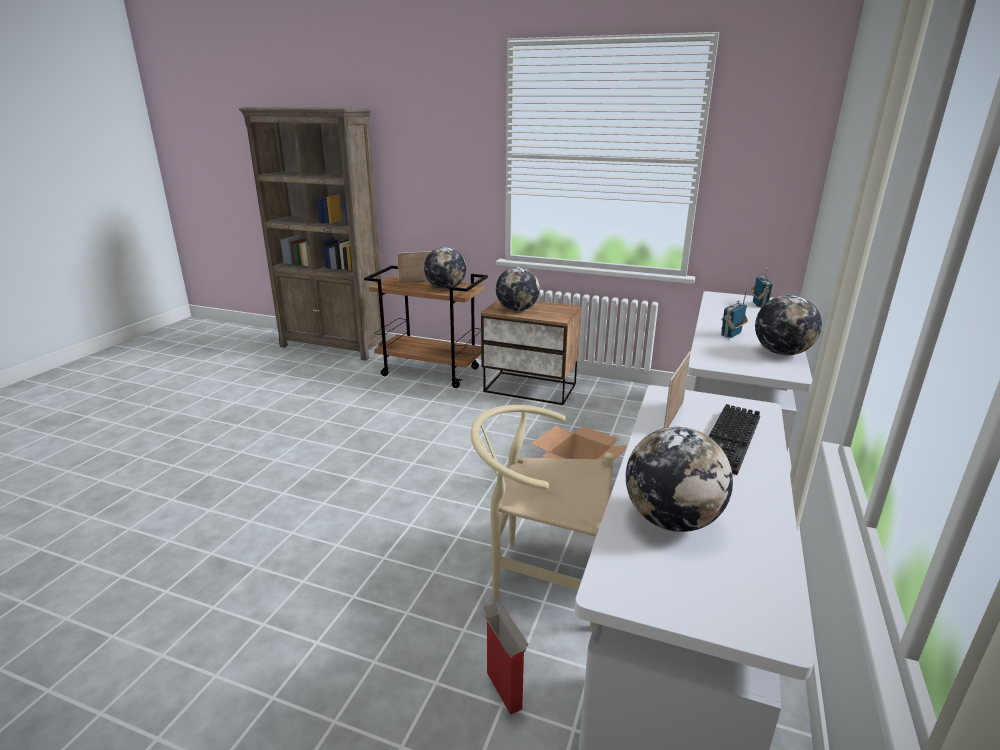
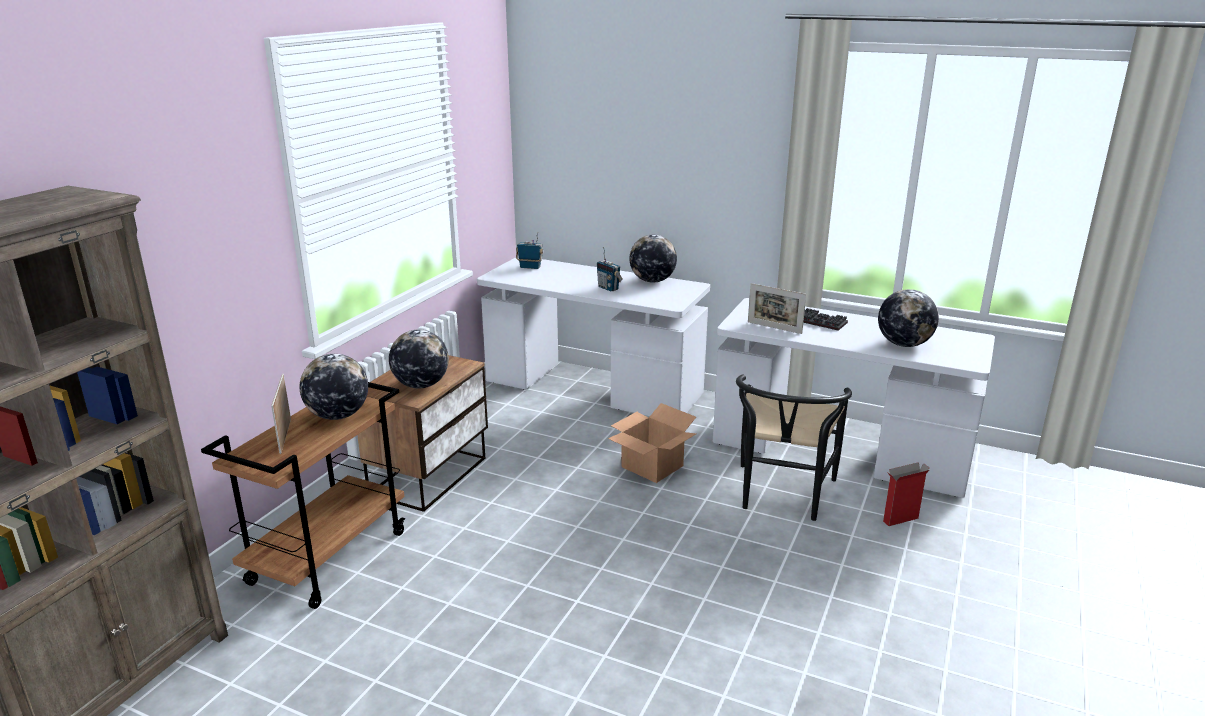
camera: 85 degrees left, 0 degrees up
beige chair [471,405,614,630] -> black chair [736,374,852,521]

